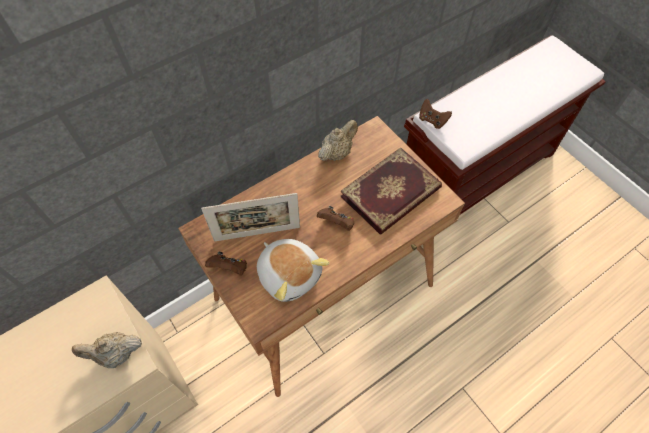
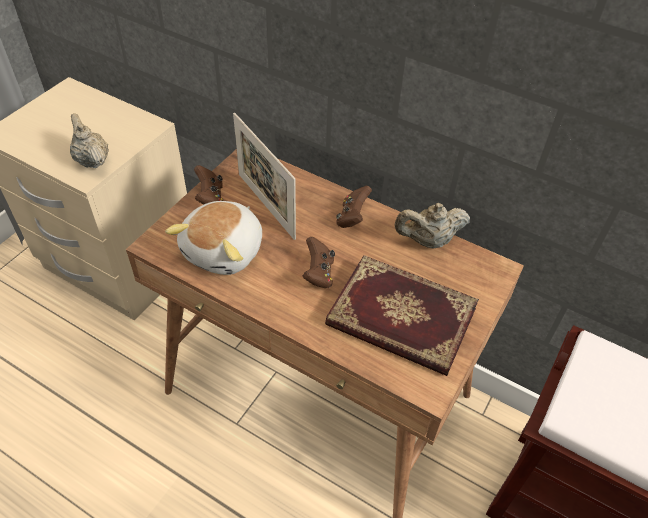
camera: 65 degrees right, 10 degrees down
beige teapot [318,120,358,161] -> beige teapot turned 150 degrees clockwise [395,203,470,248]
brown game controller [419,99,452,129] -> brown game controller moved to [336,186,372,228]

